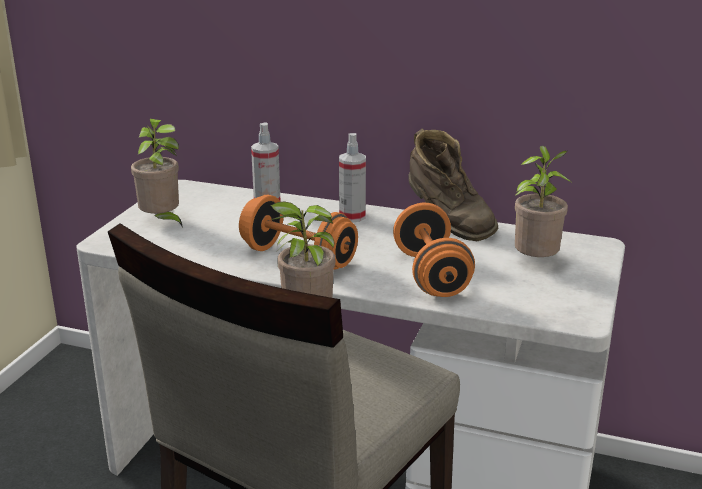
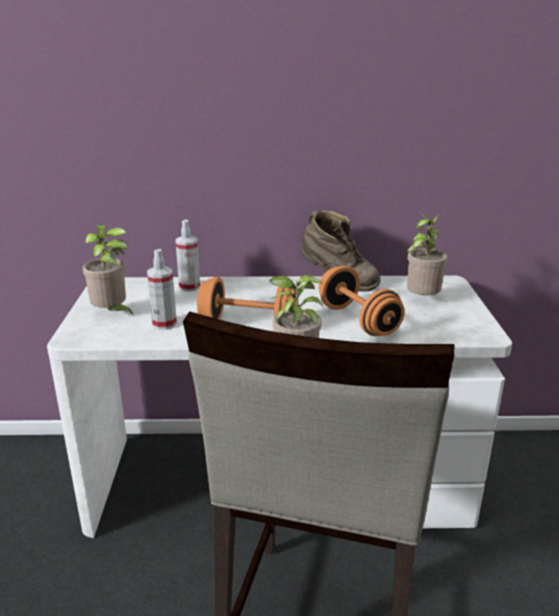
camera: 20 degrees left, 0 degrees up
spray bottle [339,133,366,222] -> spray bottle moved to [147,249,177,330]

